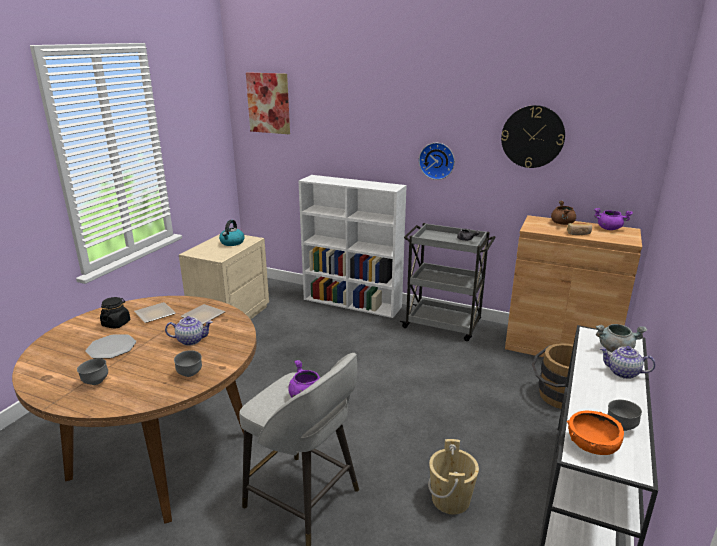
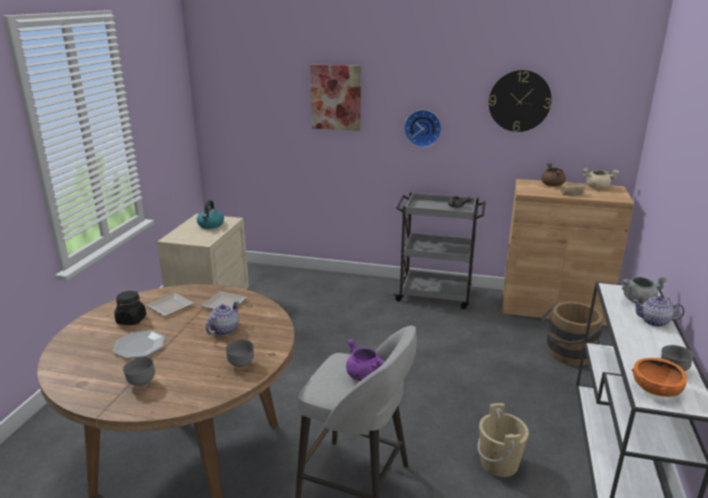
camera: 10 degrees left, 0 degrees up
teapot [165,316,212,346] -> teapot turned 45 degrees counterclockwise [206,301,239,336]
picture [246,72,290,134] -> picture moved to [310,64,361,131]
white bookcase [298,175,407,318] -> none
purple cooking pot [594,208,633,230] -> beige cooking pot [583,168,619,189]

